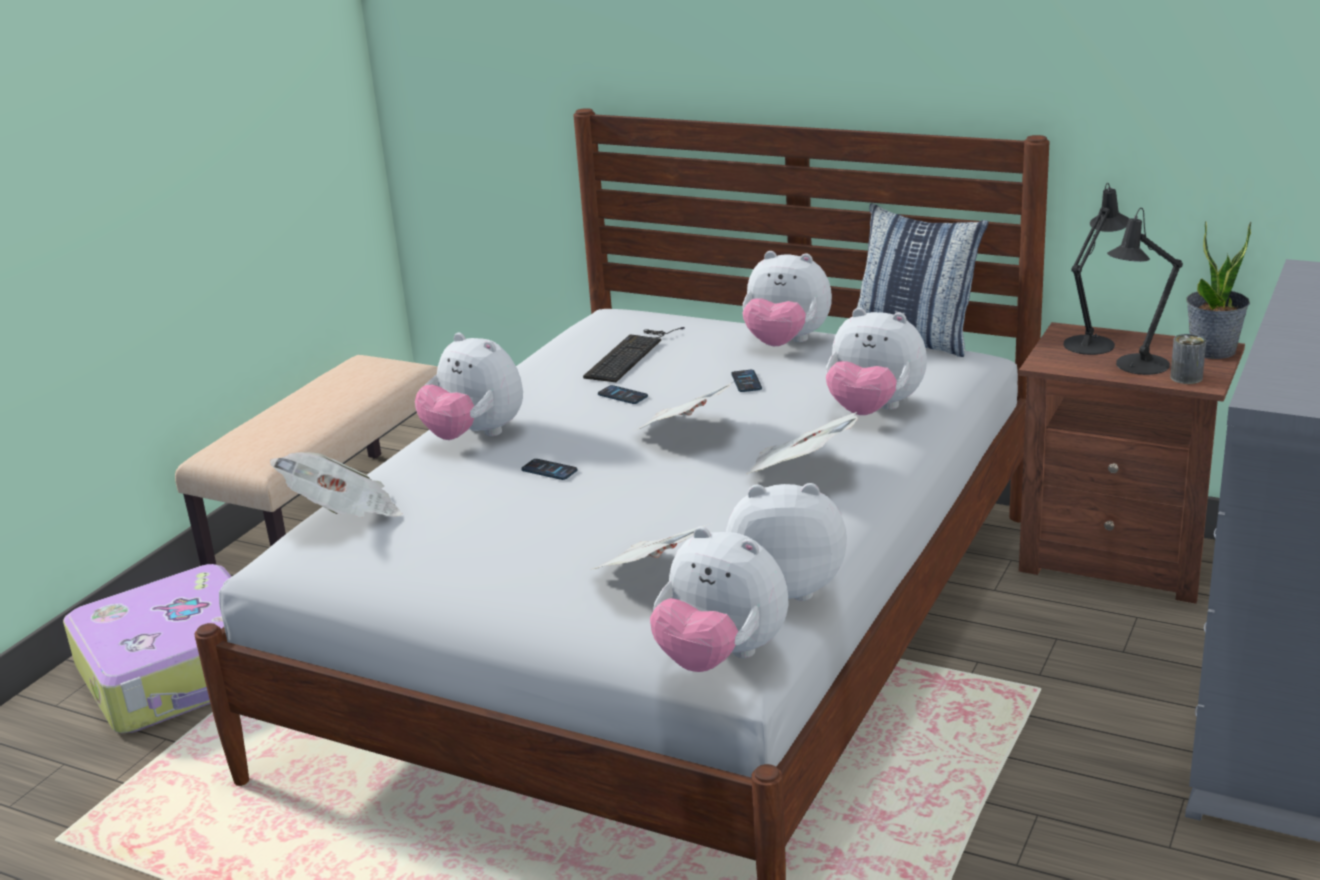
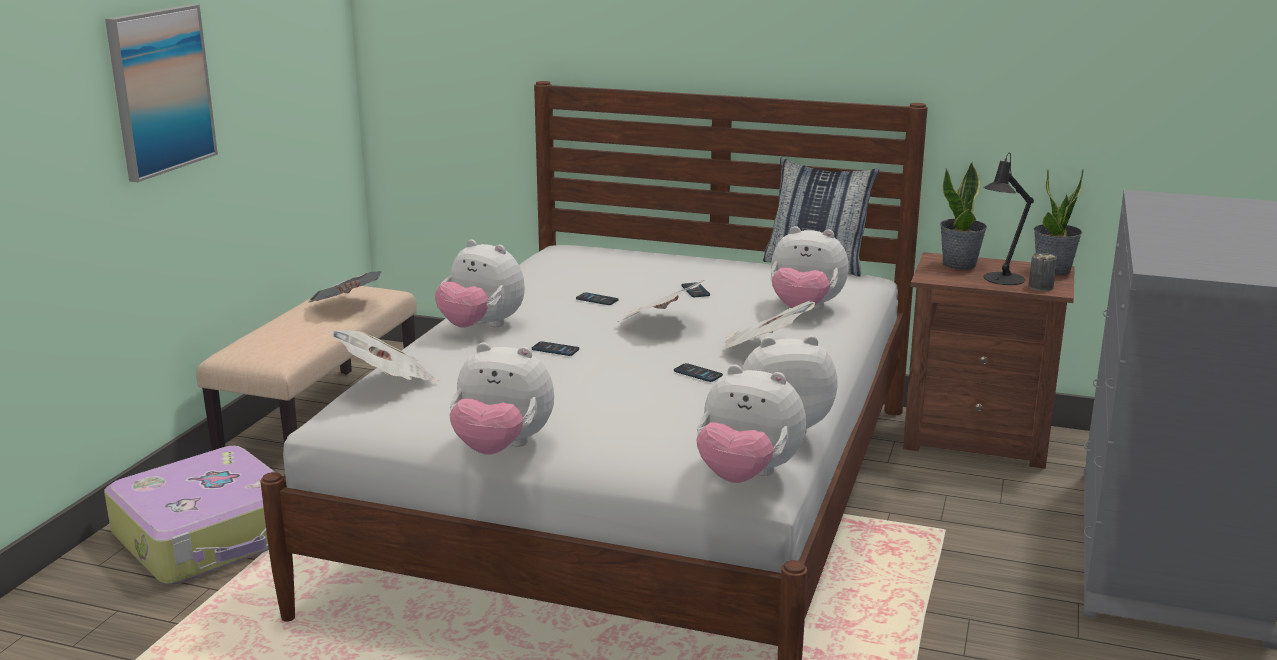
camera: 10 degrees left, 5 degrees down
keyboard [583,327,685,382] -> none
newspaper [590,523,712,570] -> newspaper moved to [309,271,382,302]
plush toy [743,251,832,346] -> plush toy moved to [449,342,554,455]
black table lamp [1063,183,1129,355] -> potted plant [940,162,987,270]
none -> picture [105,4,218,182]
none -> phone [674,363,723,382]

